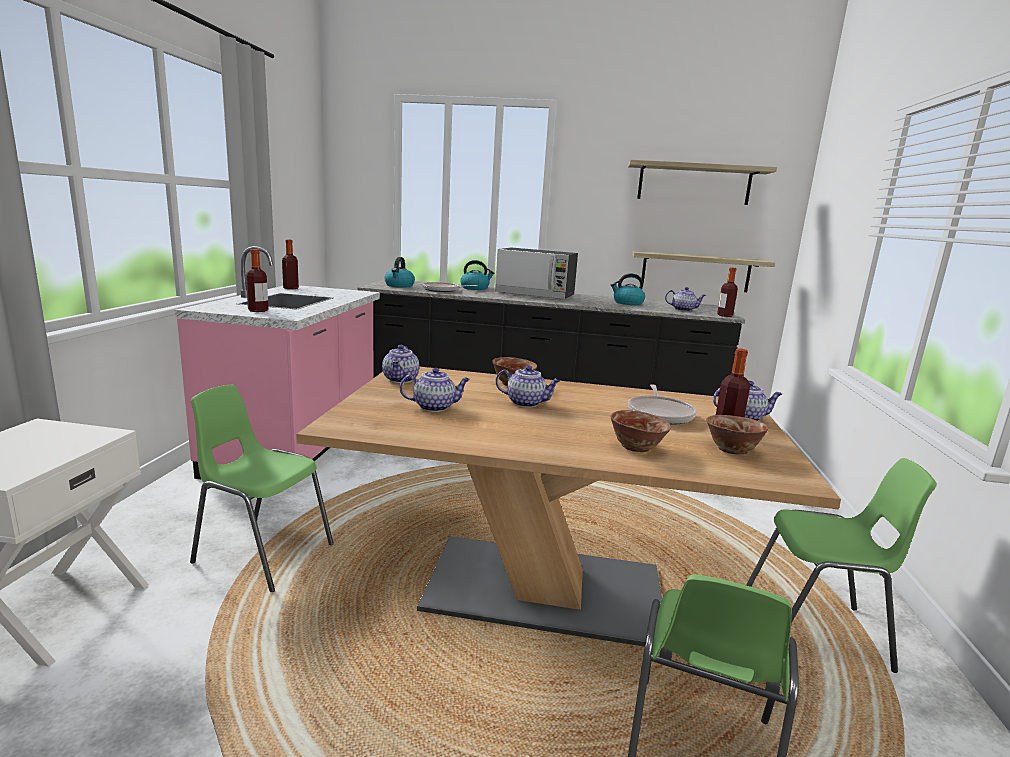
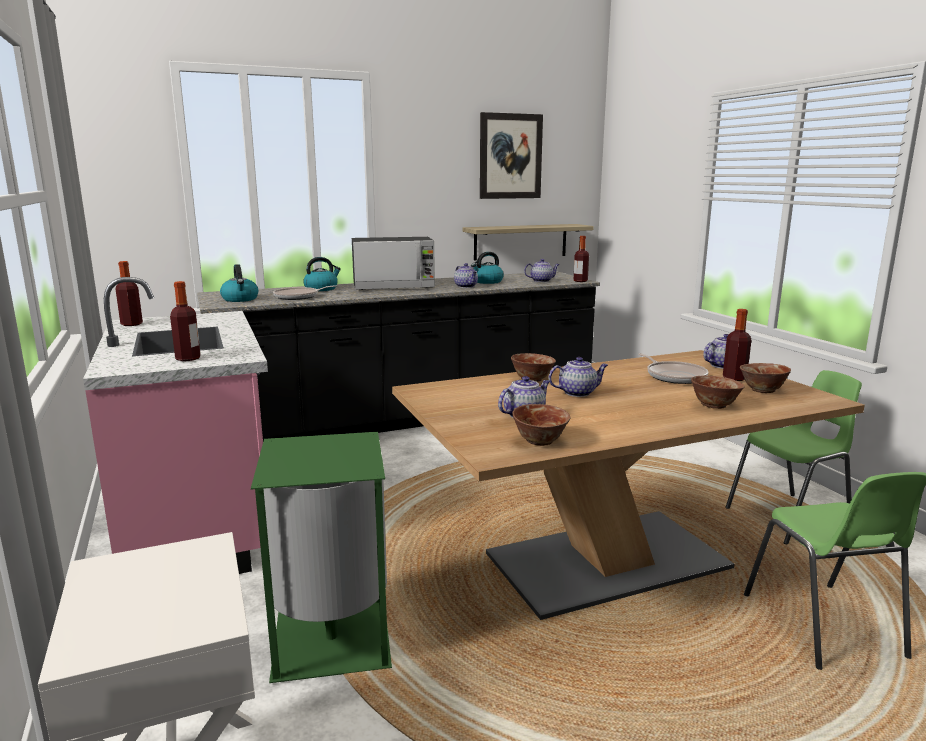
camera: 30 degrees left, 0 degrees up
green chair [190,385,334,592] -> green trash can [251,432,392,683]
teapot [382,345,419,383] -> teapot moved to [454,263,478,288]
shelf [628,160,777,205] -> picture [480,112,543,199]
none -> bowl [512,404,570,446]

